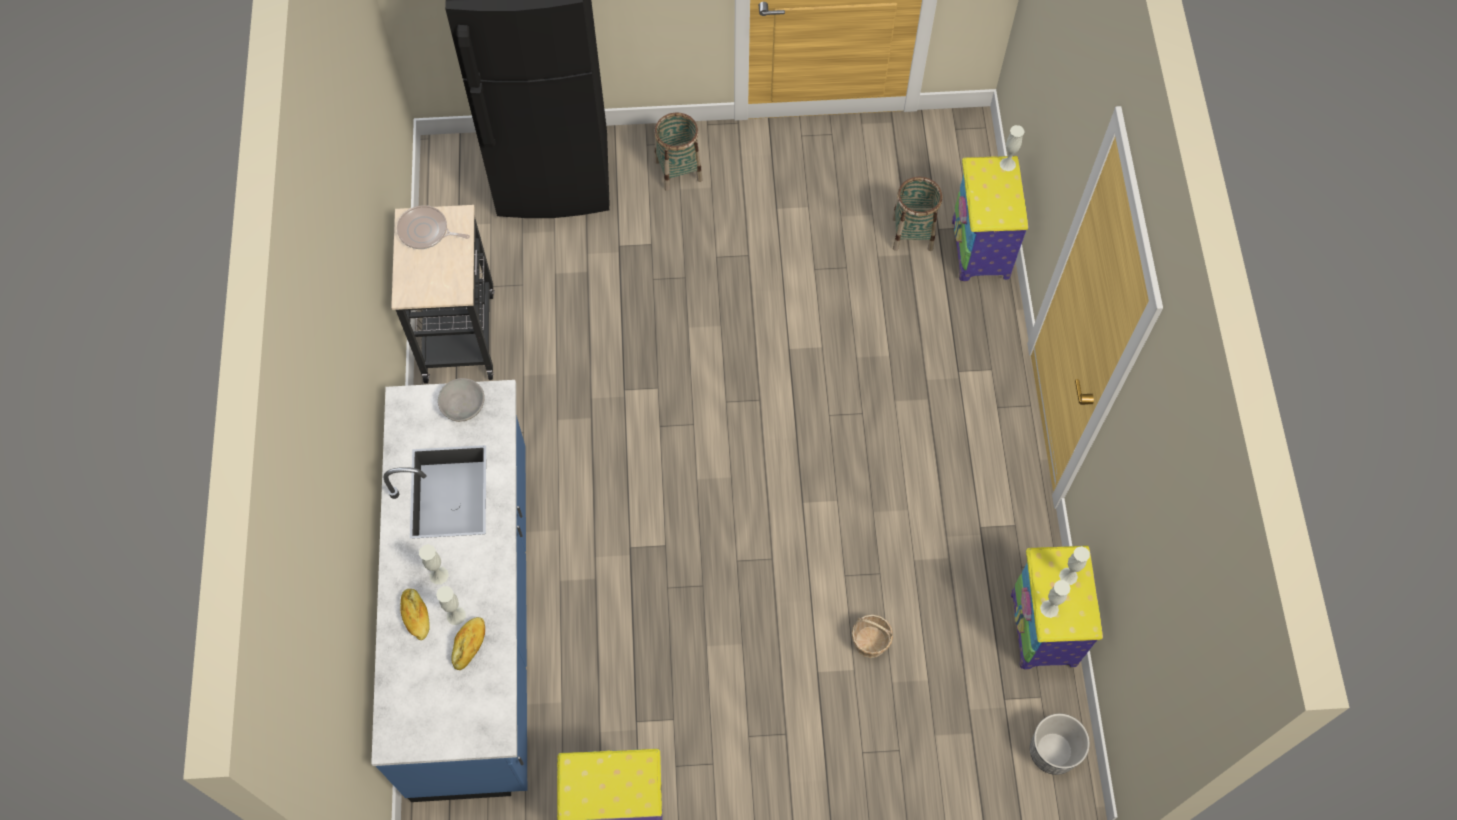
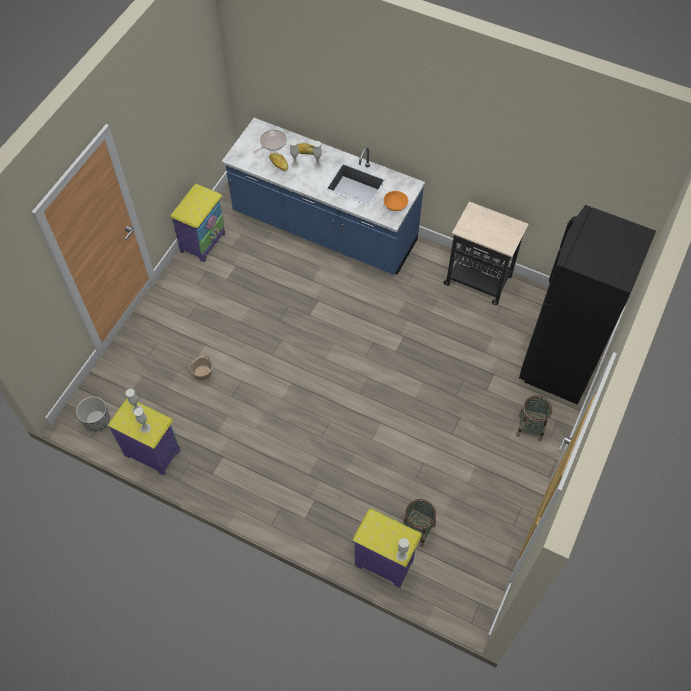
camera: 120 degrees right, 5 degrees down
frying pan [397,205,470,249] -> frying pan moved to [253,130,287,154]
grey bowl [438,378,485,422] -> orange bowl [383,191,408,211]

